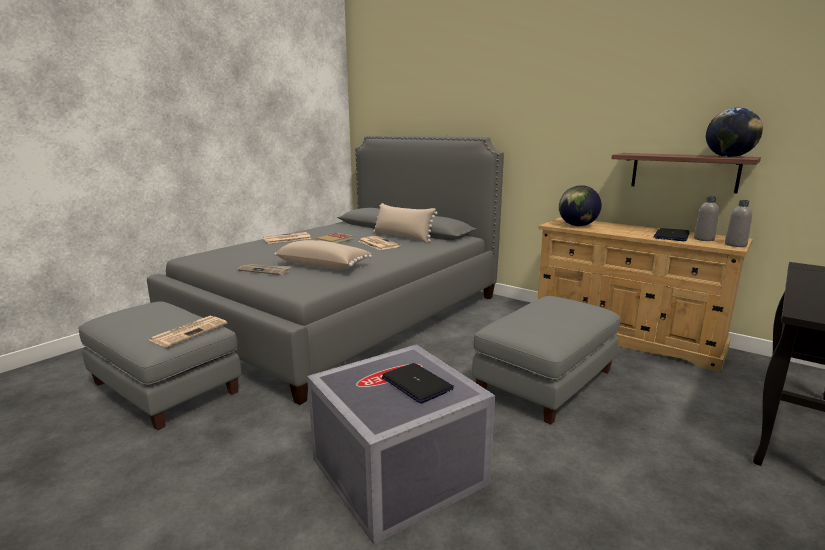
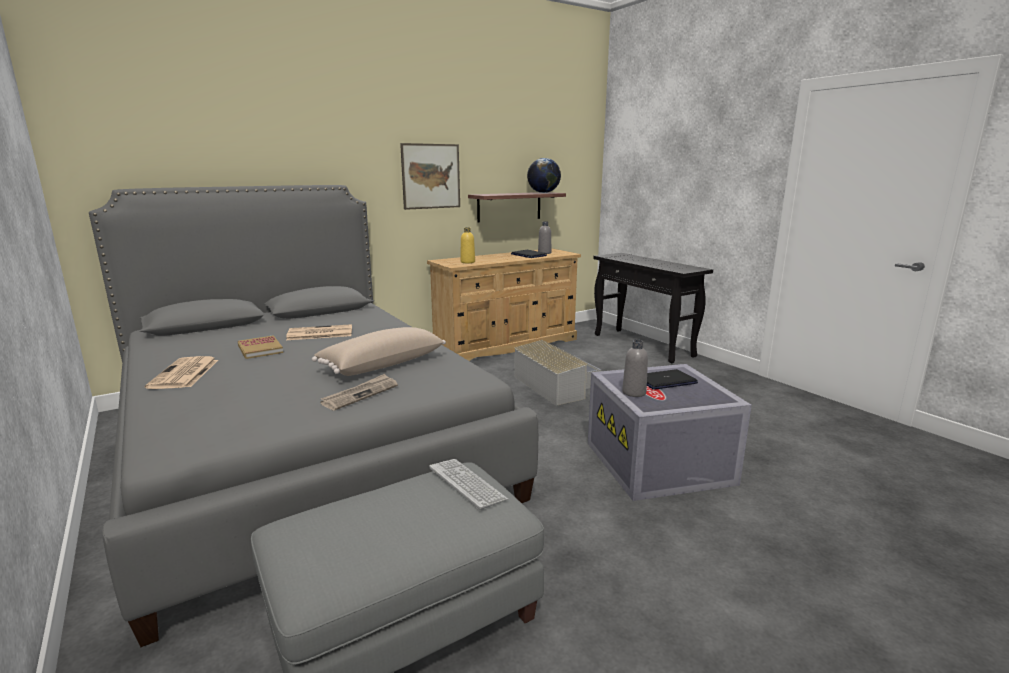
camera: 70 degrees left, 0 degrees up
newspaper [149,316,227,347] -> keyboard [429,459,508,510]
beige pillow [373,203,437,243] -> none
grey ottoman [472,296,620,425] -> grey storage box [514,340,601,406]
globe [559,185,601,226] -> yellow bottle [460,227,475,263]
grey bottle [725,200,752,247] -> grey bottle moved to [622,339,648,397]
none -> picture [400,143,460,210]

